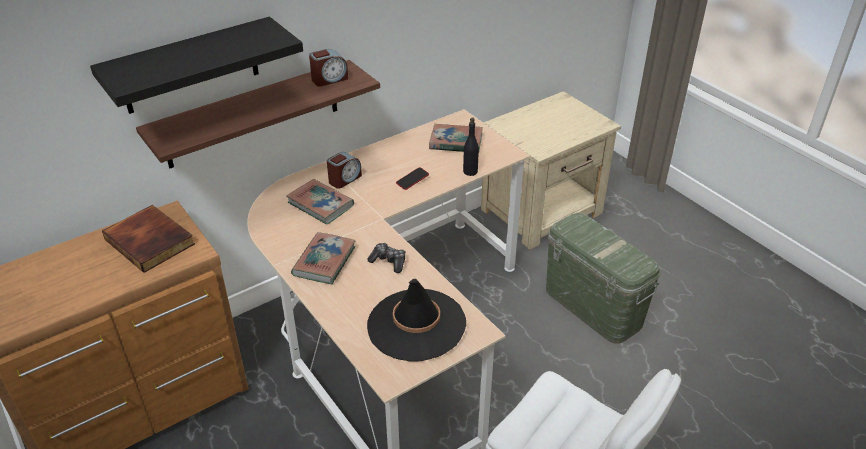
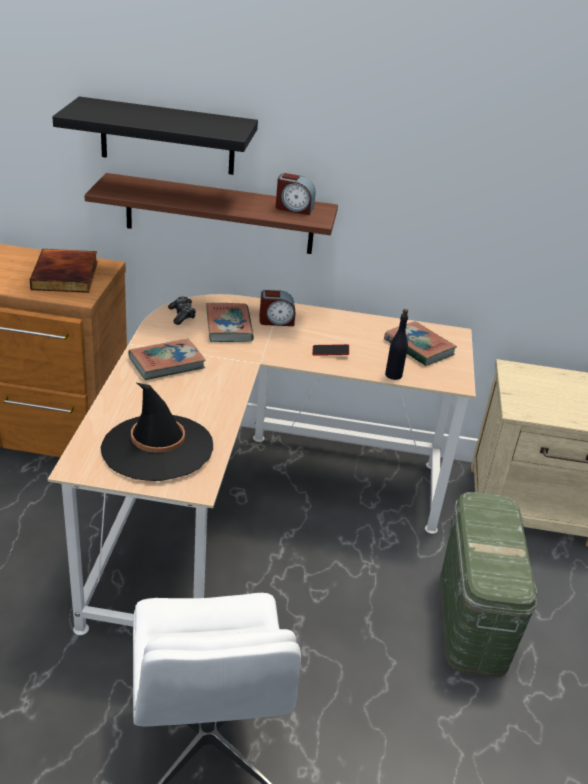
camera: 40 degrees right, 5 degrees down
game controller [367,243,405,273] -> game controller moved to [168,297,196,325]

